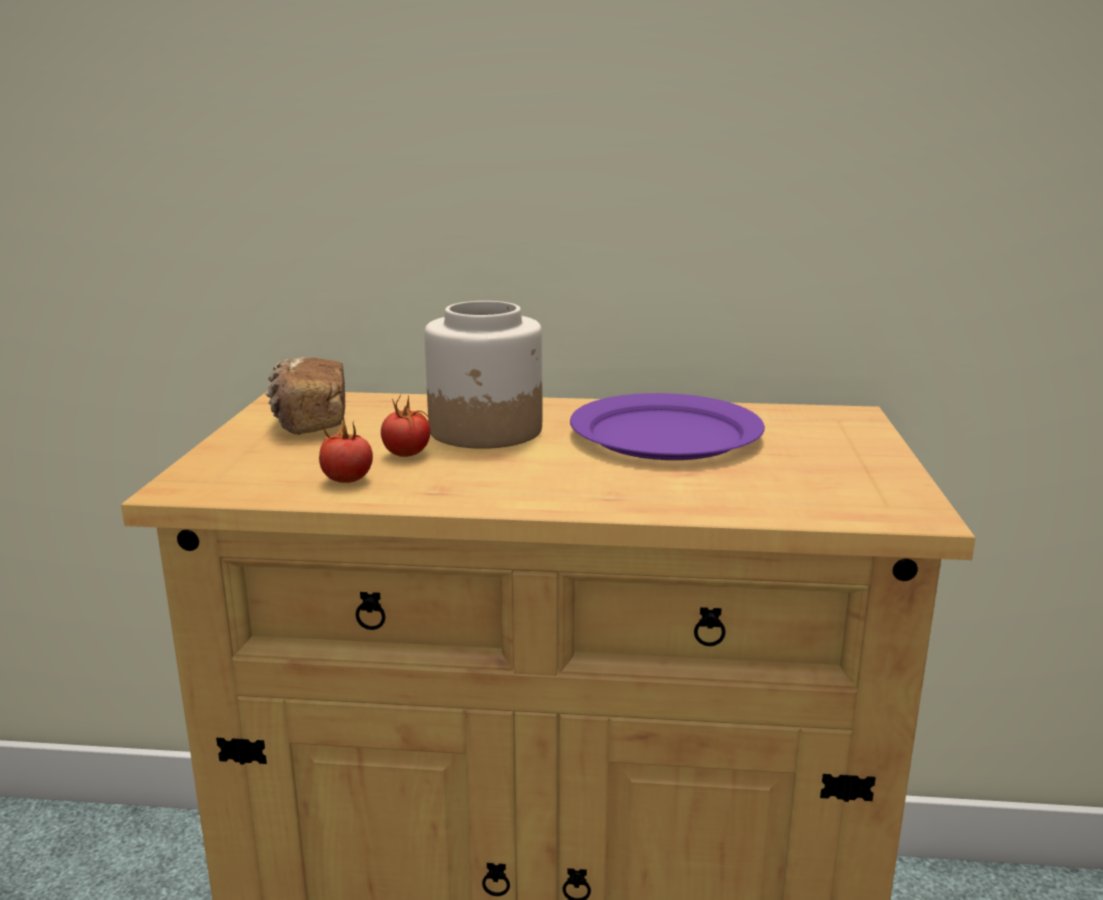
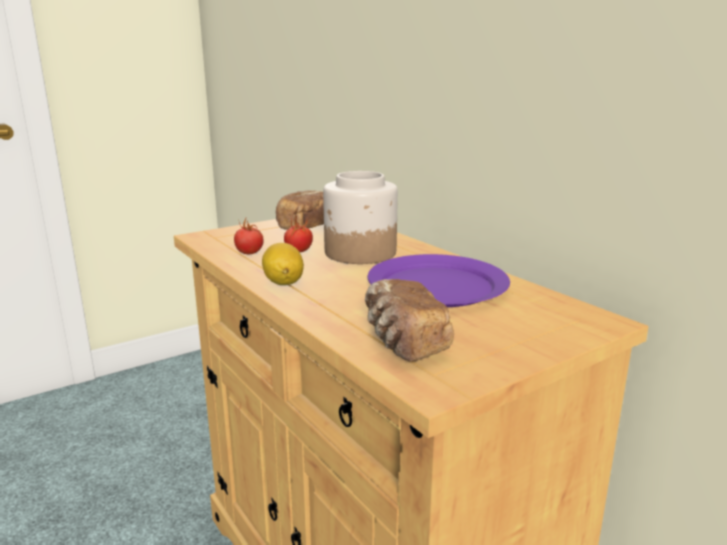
camera: 50 degrees right, 0 degrees up
none -> lemon [262,243,304,285]
none -> bread [365,279,454,361]

